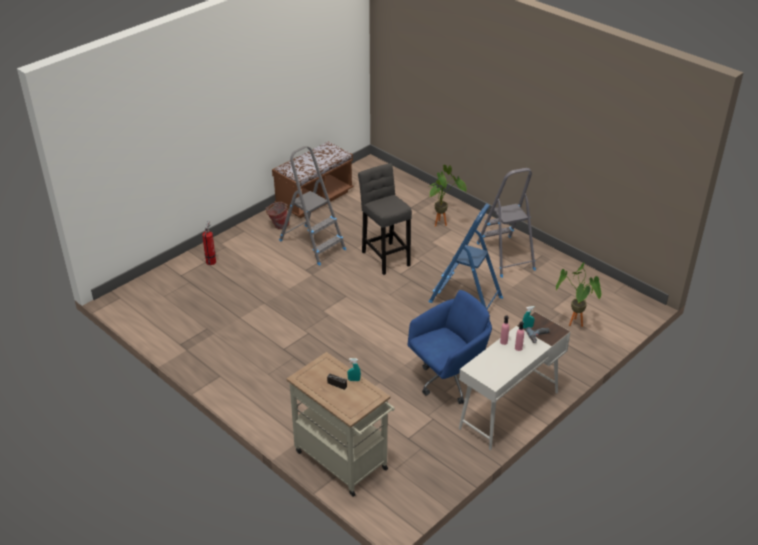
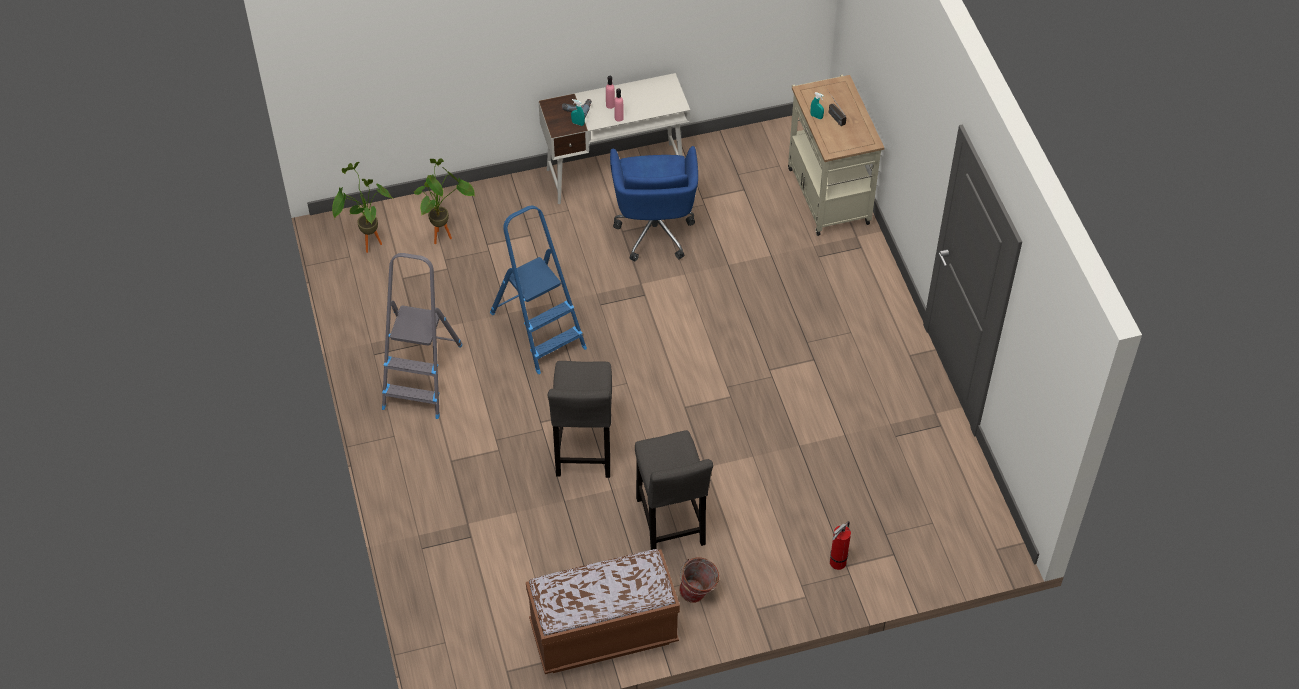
camera: 150 degrees left, 15 degrees up
grey step ladder [279,146,346,266] -> grey stool [635,430,713,550]
blue office chair [408,290,492,404] -> blue office chair turned 90 degrees counterclockwise [610,146,698,262]
potted plant [430,165,467,227] -> potted plant moved to [332,162,392,253]

